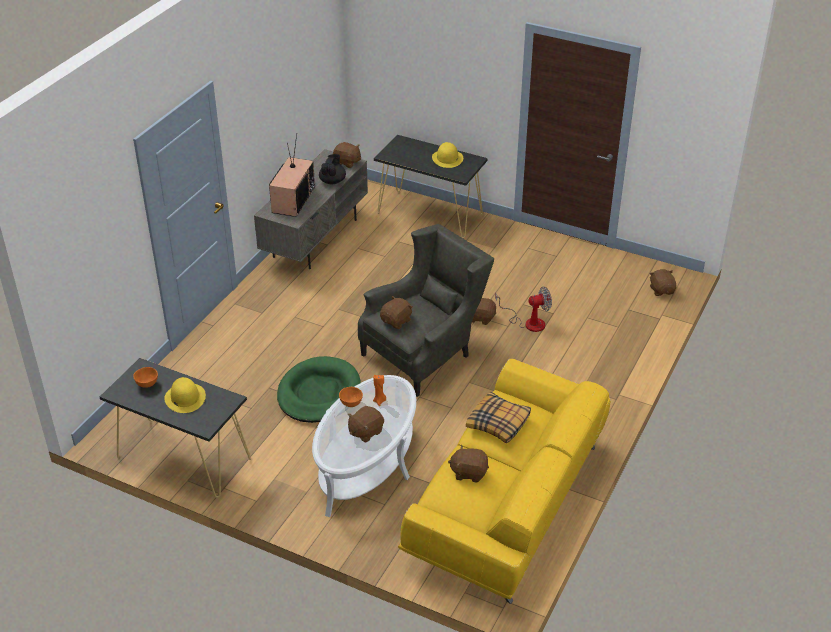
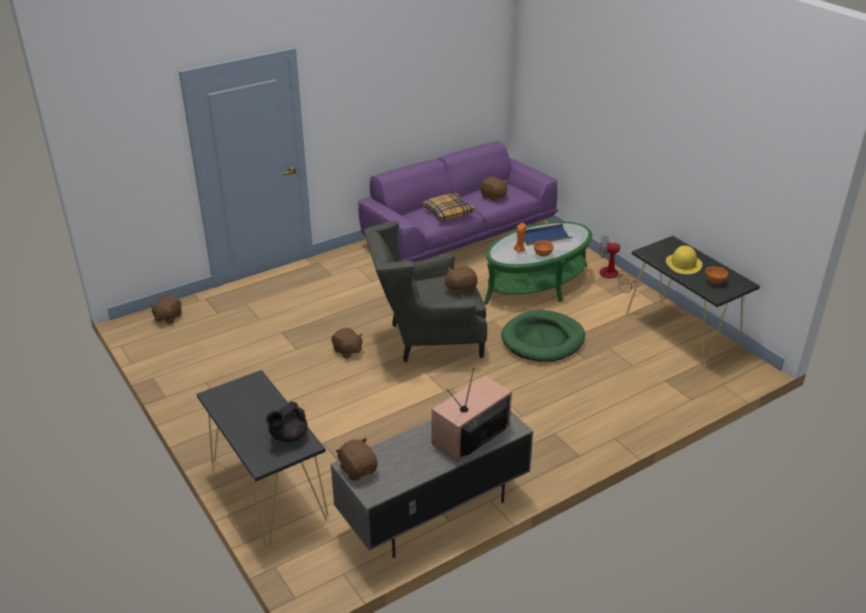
camera: 150 degrees left, 5 degrees down
white coffee table [312,375,416,517] -> green coffee table [484,222,592,305]
black teapot [319,154,346,184] -> black teapot moved to [266,401,308,442]
brown plush toy [348,406,384,442] -> blue tray [524,224,573,246]
yellow sofa [398,358,610,604] -> purple sofa [358,141,558,262]
yellow hat [432,142,463,168] -> none
fan [495,287,552,332] -> fan moved to [600,236,637,293]

